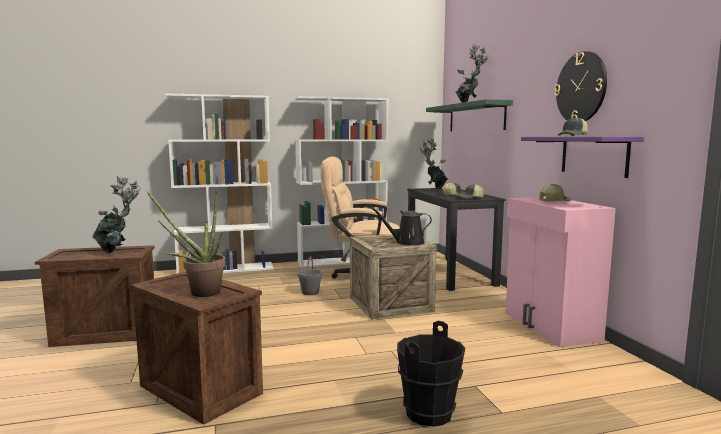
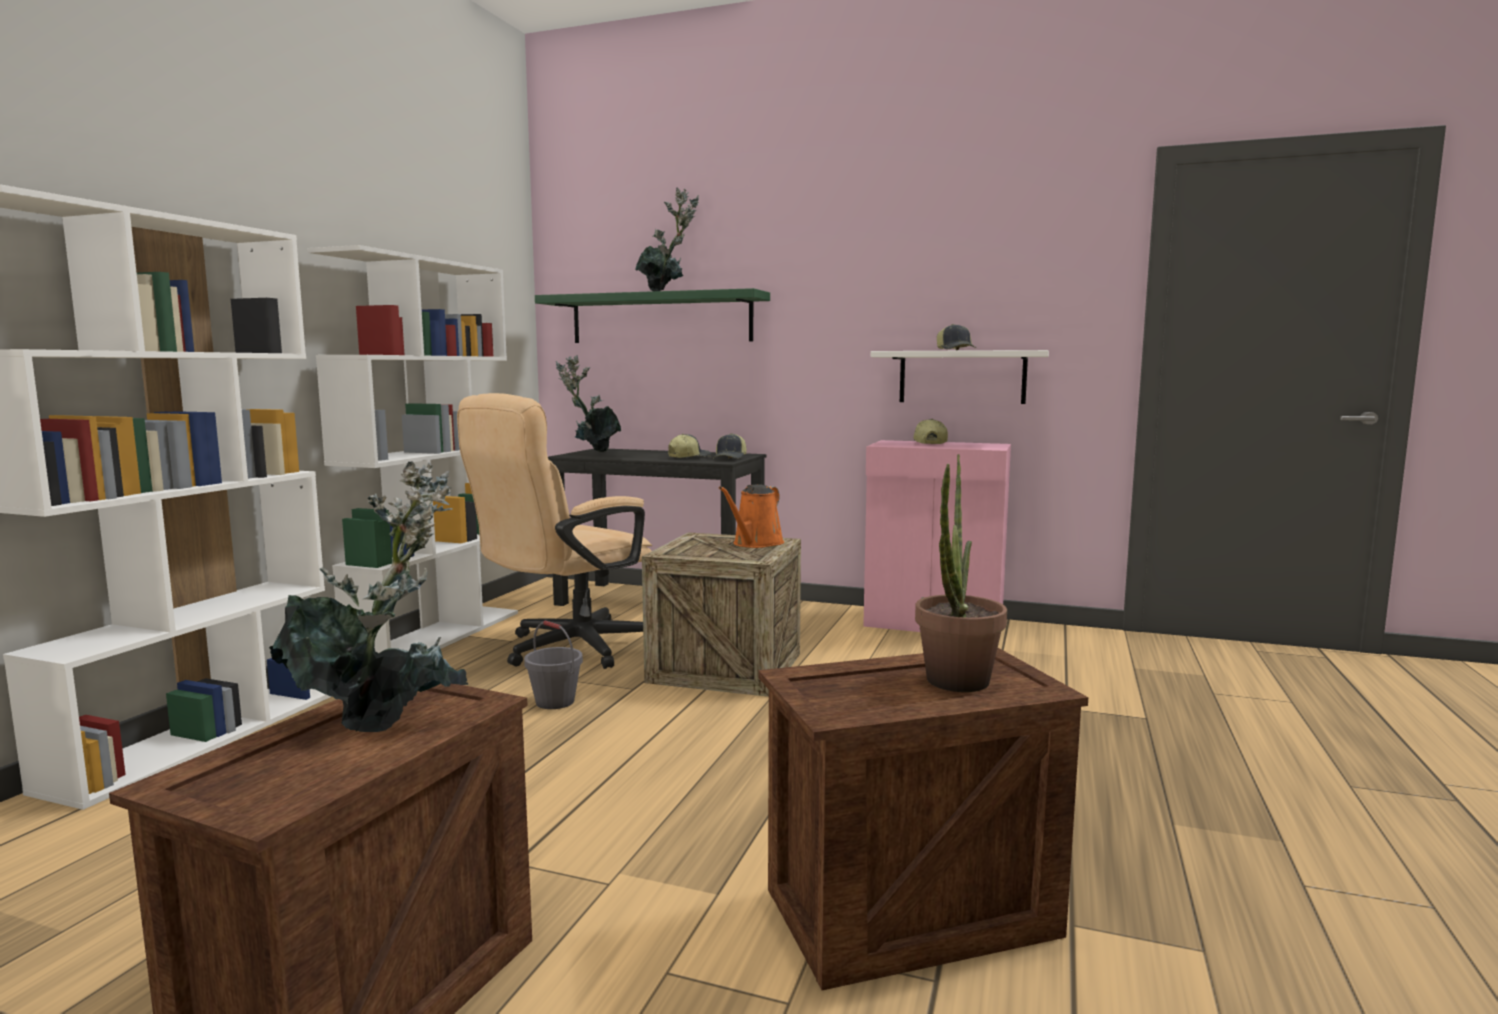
camera: 55 degrees left, 0 degrees up
black watering can [371,208,432,245] -> orange watering can [719,485,784,548]
black bucket [397,321,465,427] -> none
purple shelf [521,137,644,178] -> white shelf [871,350,1049,404]
wall clock [554,51,607,121] -> none

